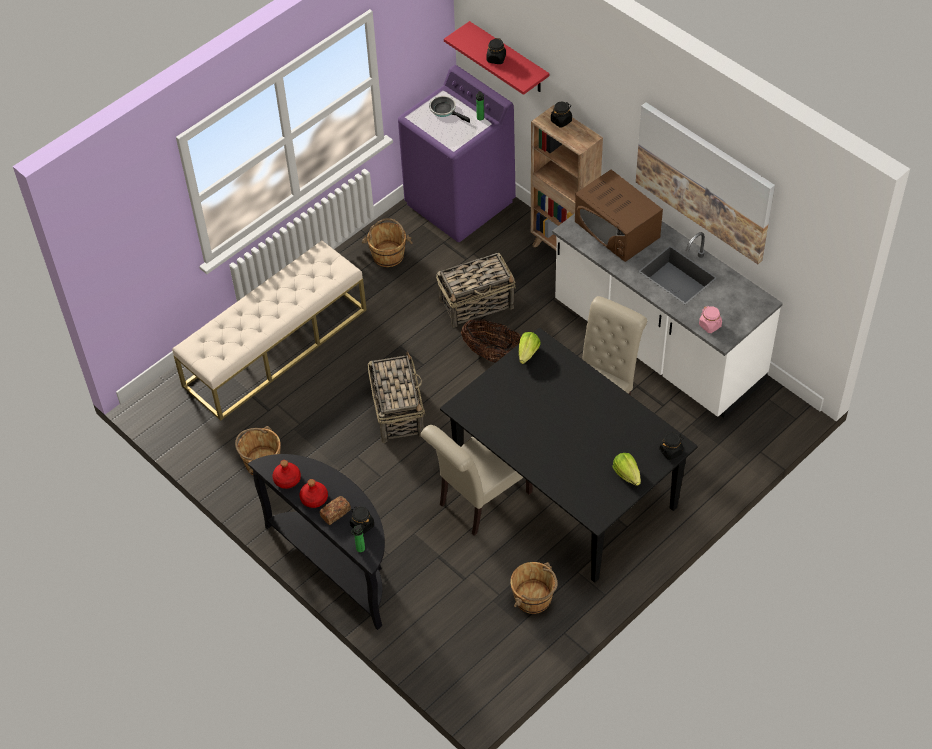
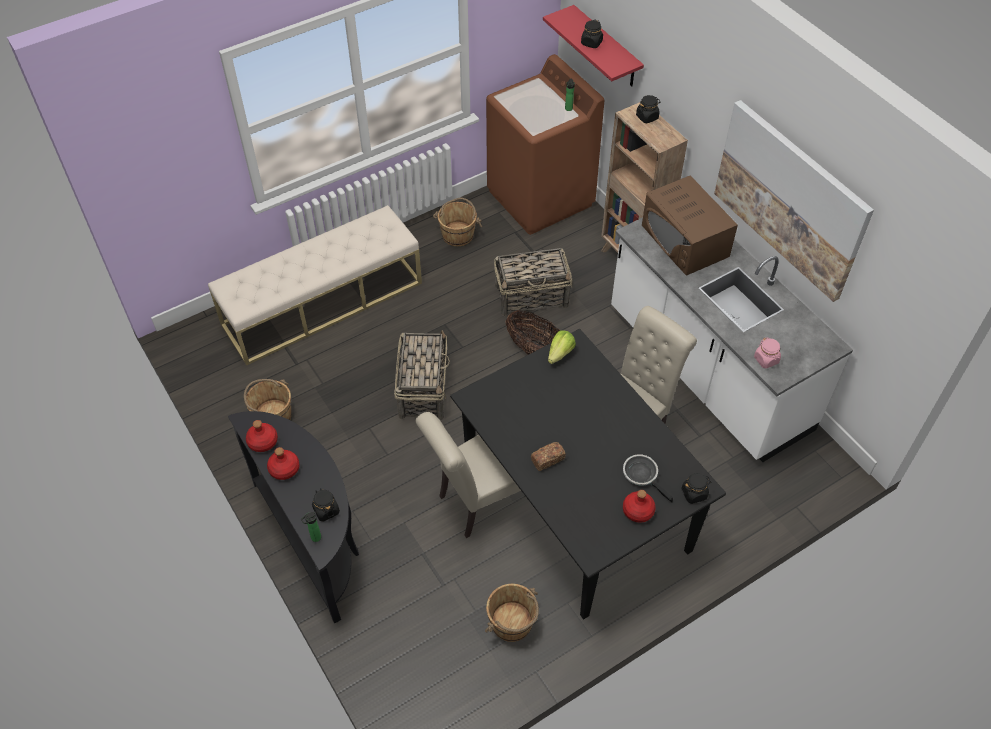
camera: 10 degrees right, 0 degrees up
bread [319,496,351,525] -> bread moved to [531,442,566,471]
purple washing machine [398,65,516,242] -> brown washing machine [486,54,604,235]
frying pan [429,96,470,123] -> frying pan moved to [623,454,673,502]
lettuce [612,453,641,486] -> red bottle [623,490,656,522]

